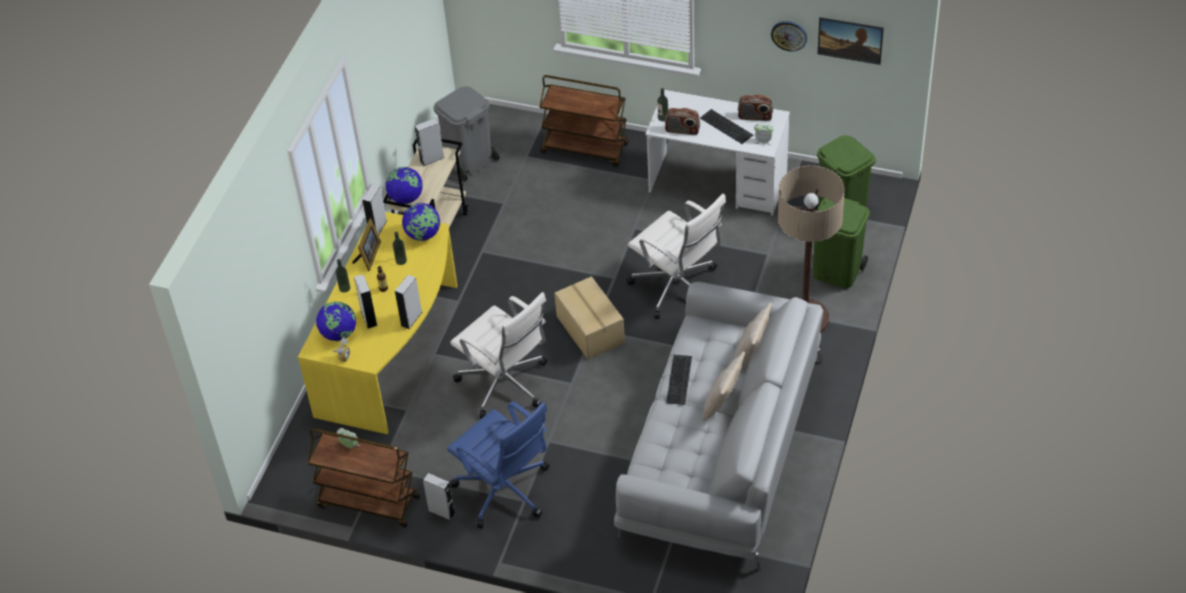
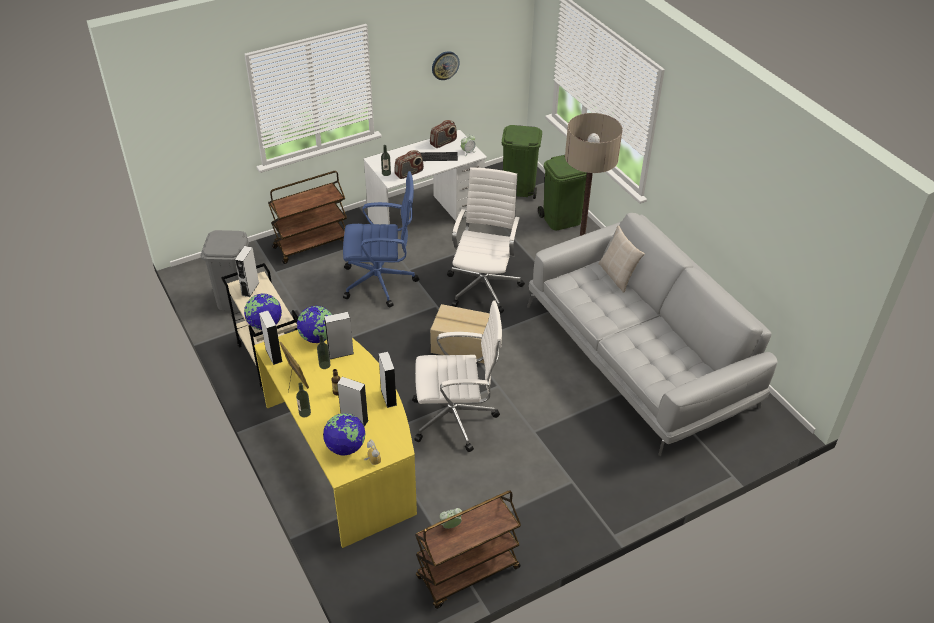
camera: 50 degrees left, 5 degrees down
grey speaker [423,473,455,521] -> grey speaker moved to [324,312,354,359]
blue office chair [447,401,549,528] -> blue office chair moved to [343,171,419,307]
white office chair [627,194,726,319] -> white office chair turned 75 degrees counterclockwise [447,167,525,314]
keyboard [666,355,692,405] -> none
beige pillow [702,351,745,421] -> none
picture [818,17,884,65] -> none

